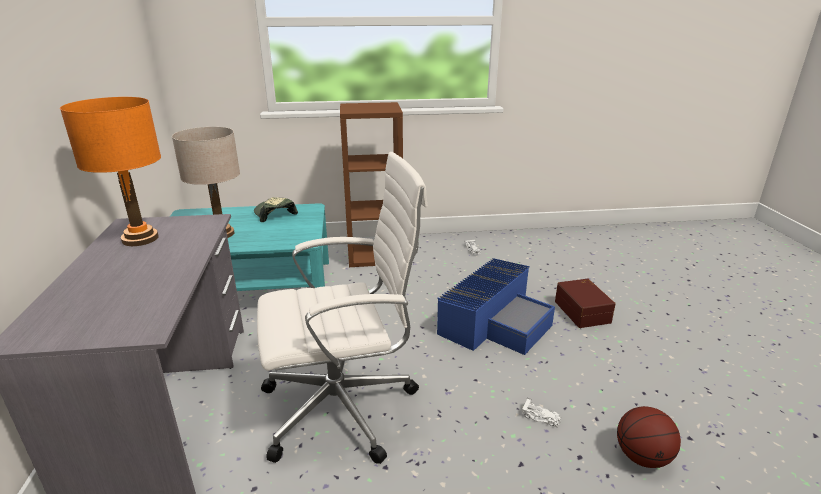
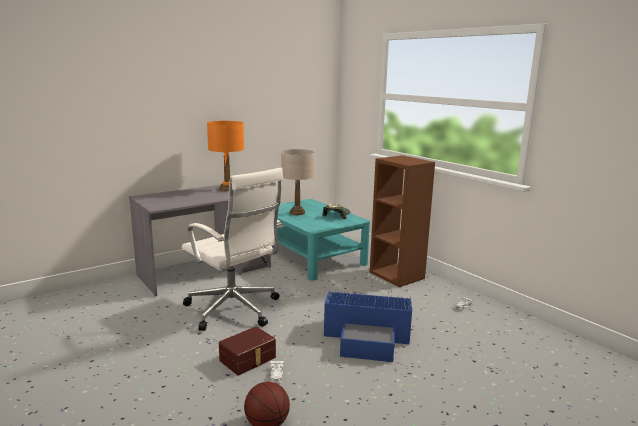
camera: 60 degrees right, 10 degrees down
brown storage box [555,279,616,328] -> brown storage box moved to [219,326,276,376]

